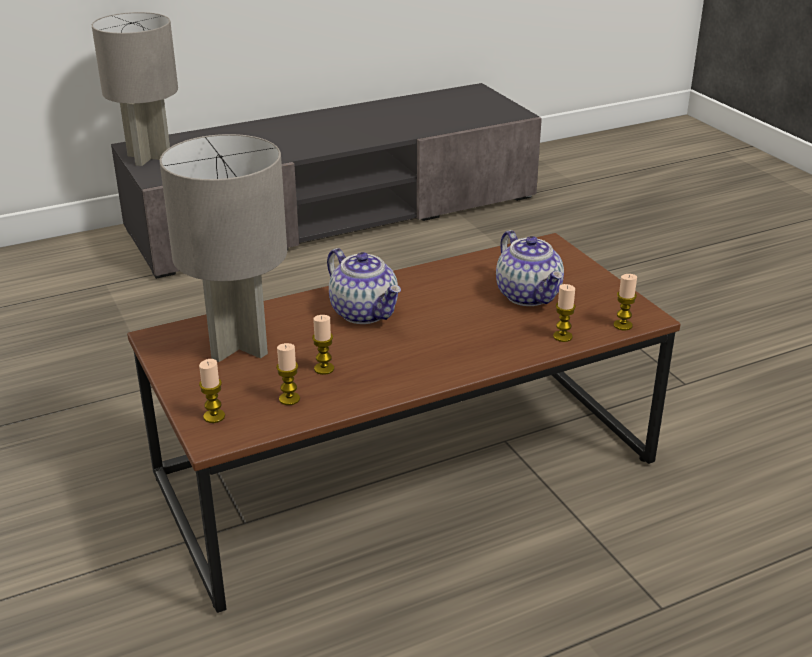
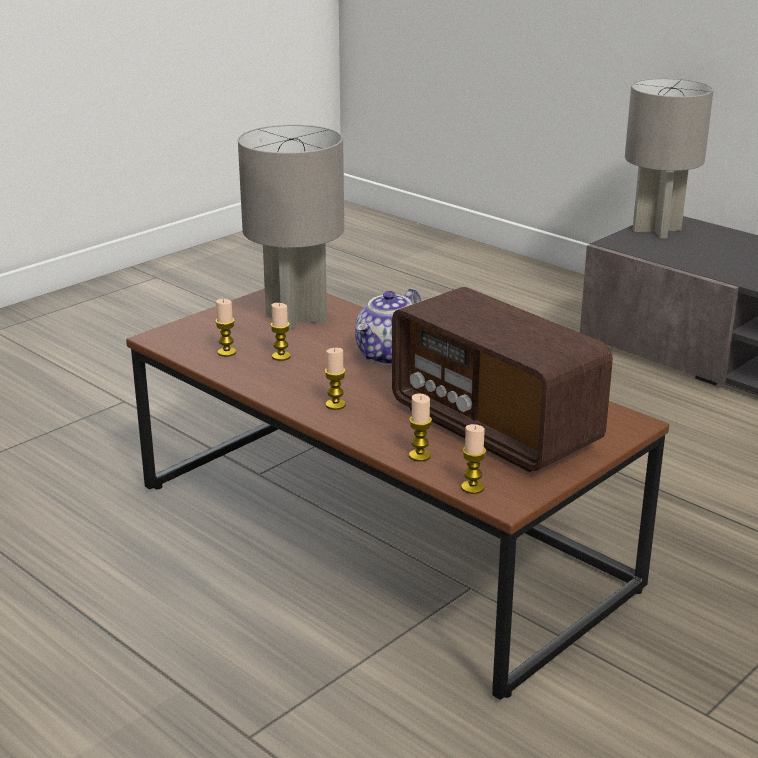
camera: 70 degrees right, 5 degrees down
candle [199,359,225,423] -> candle moved to [325,348,346,410]
teapot [496,230,564,306] -> radio [392,287,613,472]

